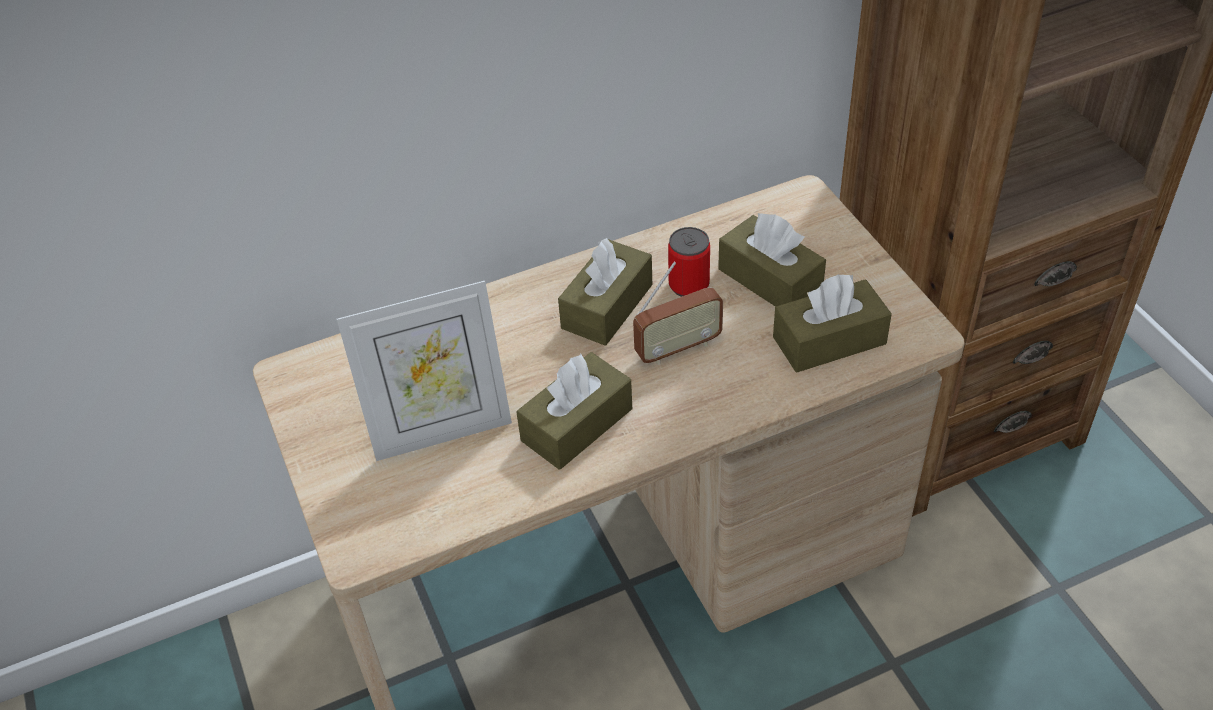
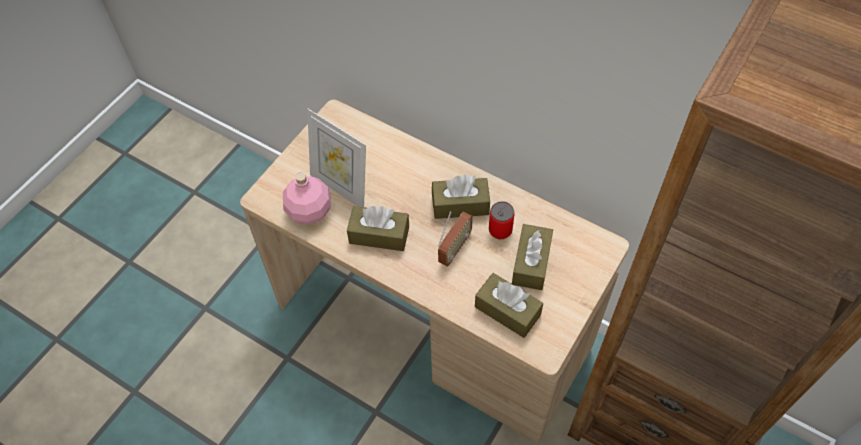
camera: 55 degrees right, 10 degrees up
radio [633,262,723,365] -> radio turned 90 degrees counterclockwise [438,211,473,266]
none -> pink bottle [283,172,331,225]

